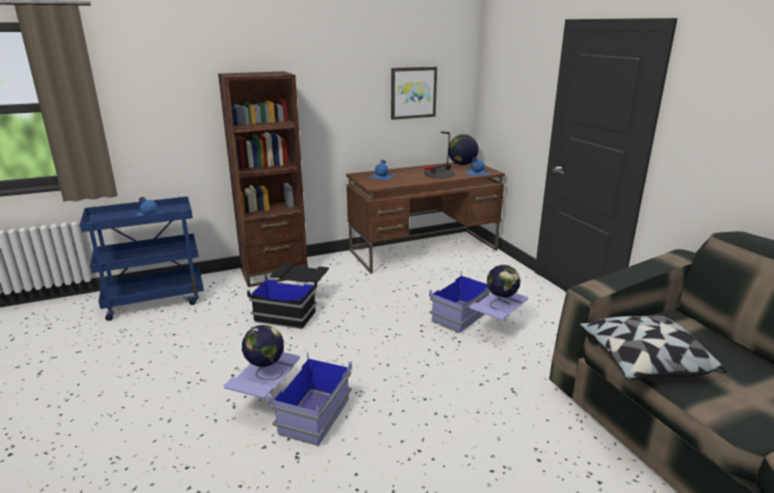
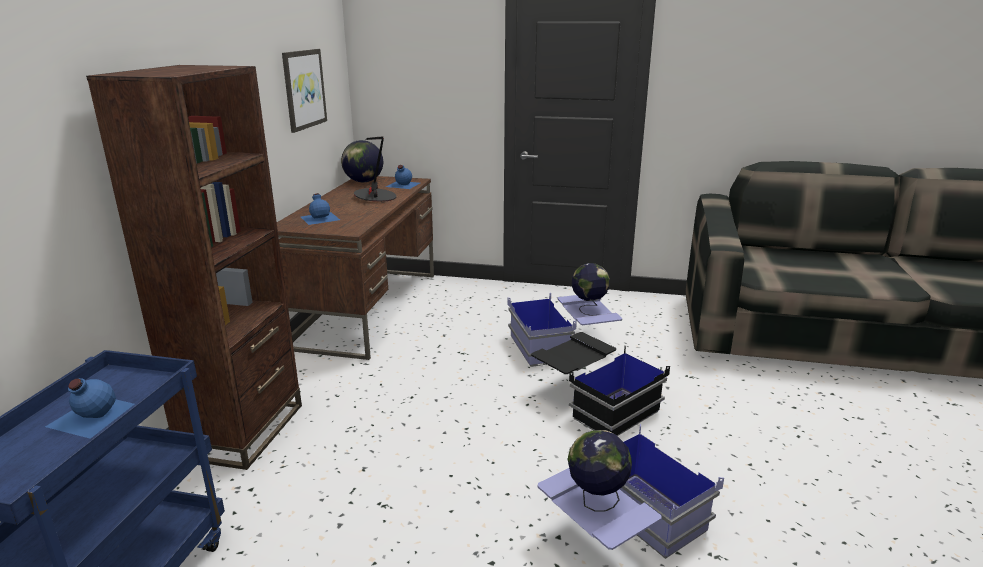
camera: 55 degrees left, 0 degrees up
black storage box [247,263,329,329] -> black storage box moved to [531,332,670,436]
pillow [580,316,727,380] -> none

